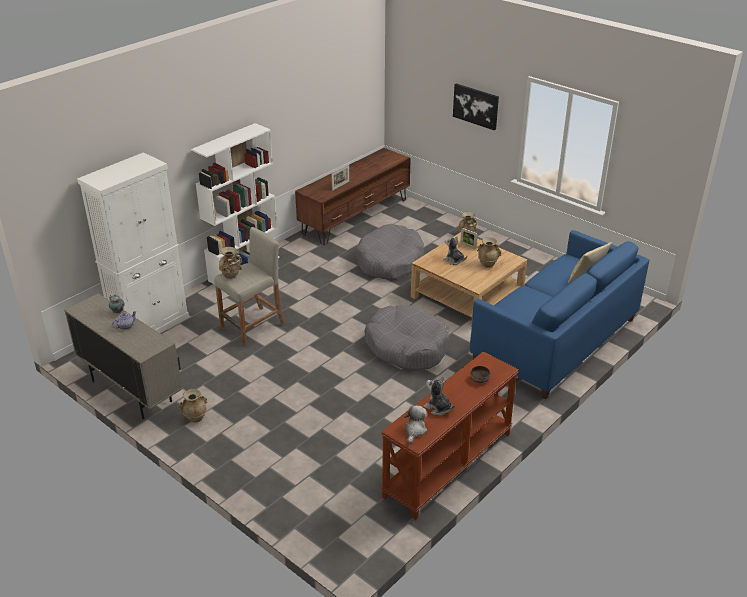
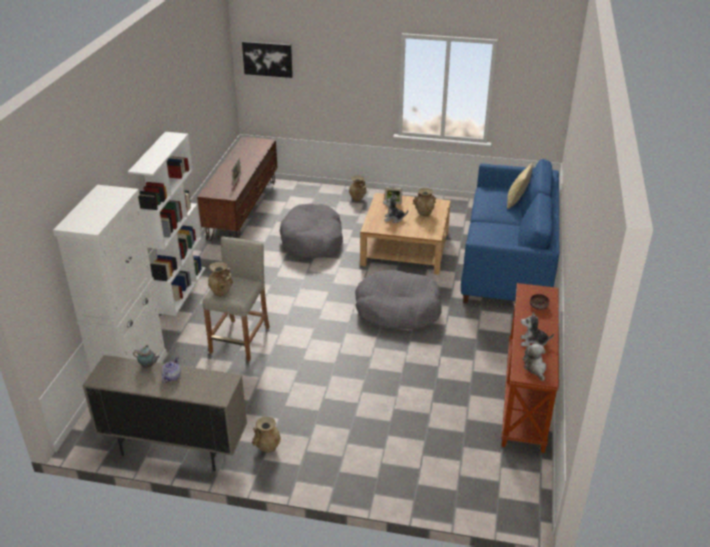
camera: 30 degrees left, 0 degrees up
picture [453,83,499,130] -> picture moved to [242,41,293,78]

